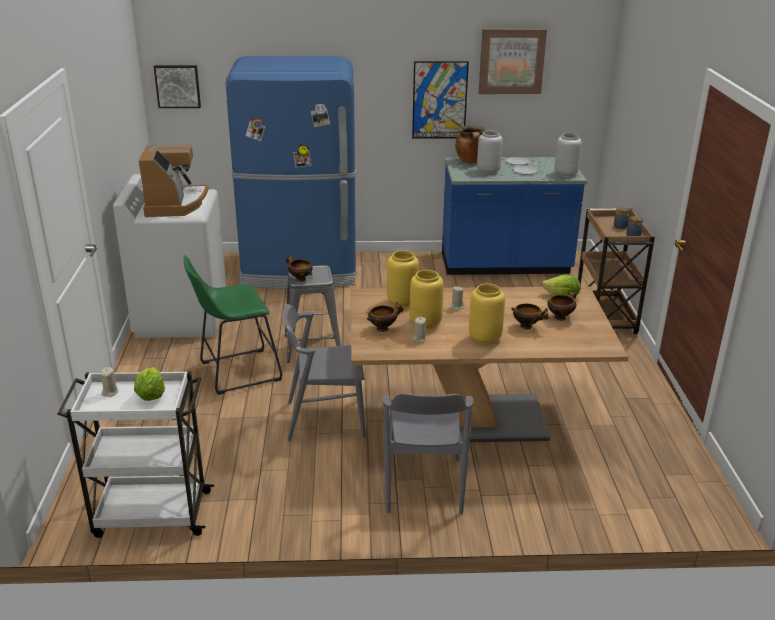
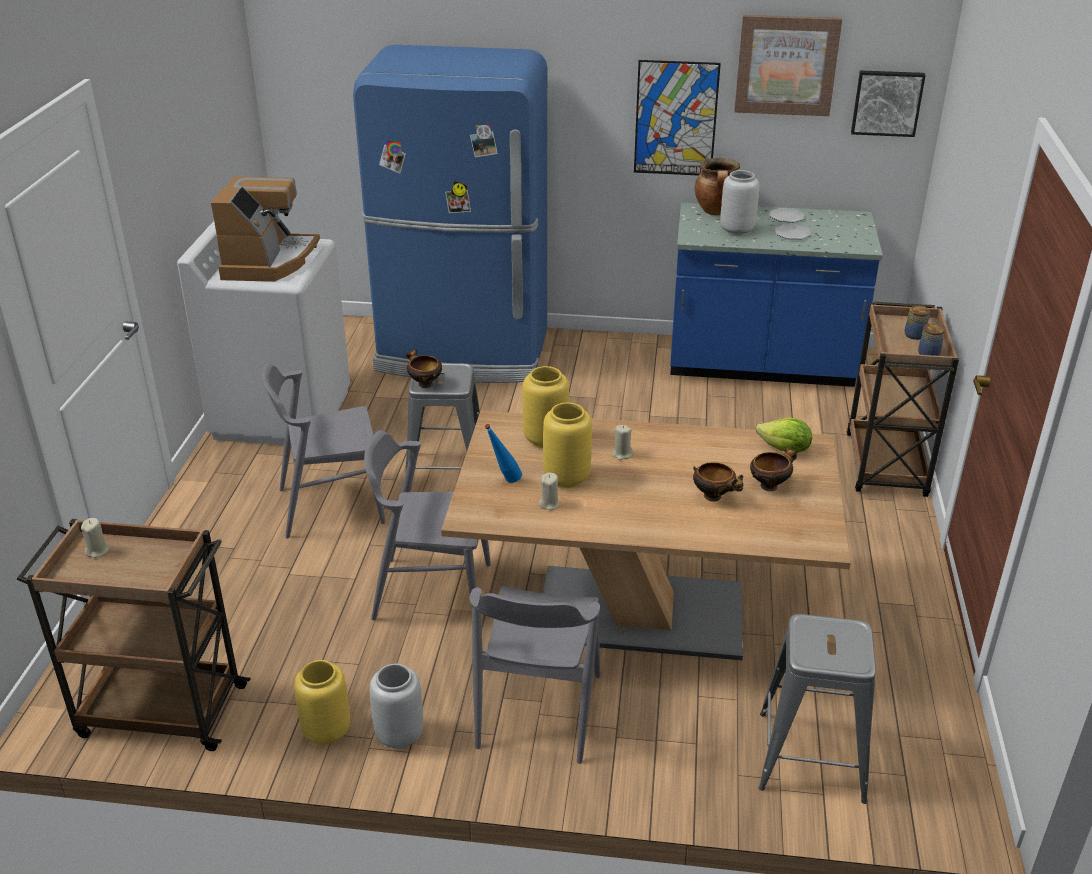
camera: 10 degrees right, 5 degrees up
white cart [57,371,214,538] -> brown cart [17,519,251,751]
lettuce [134,367,165,401] -> none
picture [154,65,201,108] -> picture moved to [851,70,926,137]
green stool [184,255,282,395] -> grey chair [262,363,386,538]
bowl [367,302,403,332] -> blue bottle [485,424,522,483]
yellow vase [469,284,505,345] -> yellow vase moved to [294,660,350,745]
grey vase [555,133,582,177] -> grey vase moved to [370,664,423,749]
none -> grey stool [759,614,876,804]

